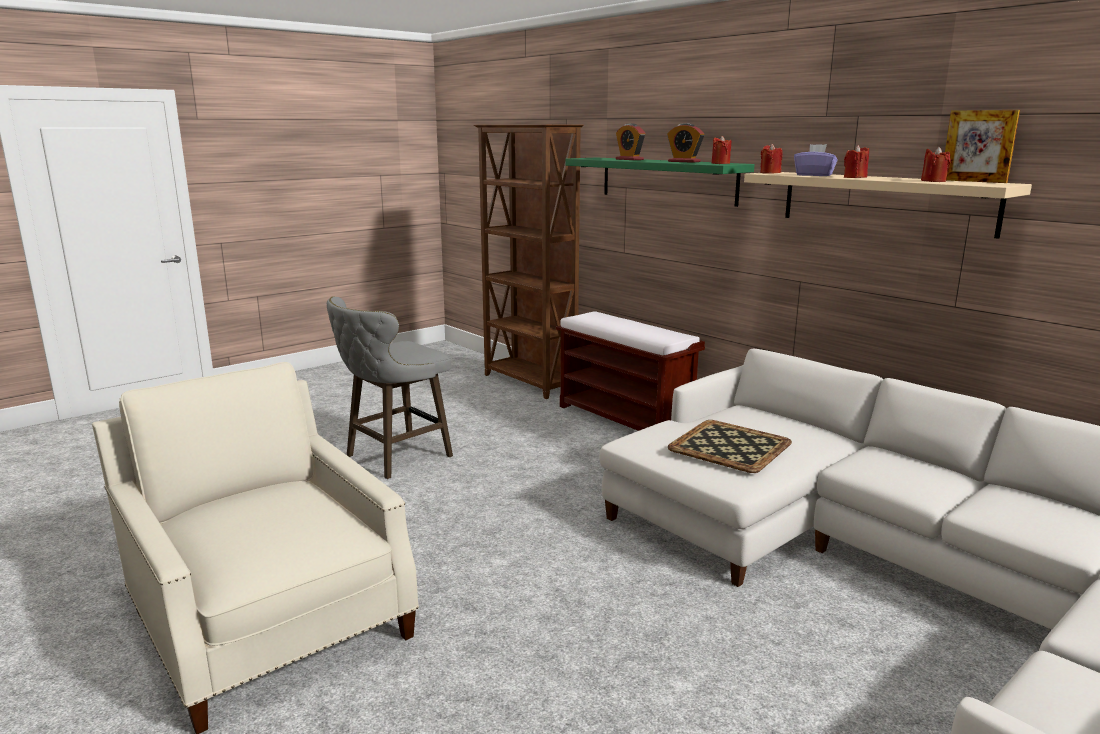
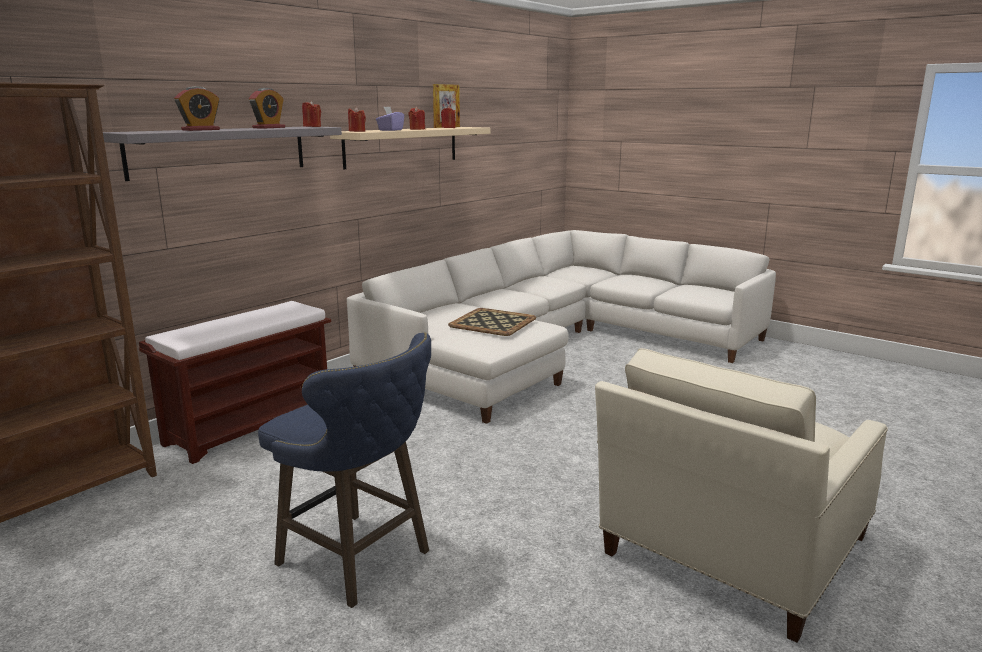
camera: 100 degrees left, 0 degrees up
grey stool [327,296,453,479] -> blue stool [258,332,431,608]
green shelf [565,157,755,207] -> grey shelf [103,127,342,181]

